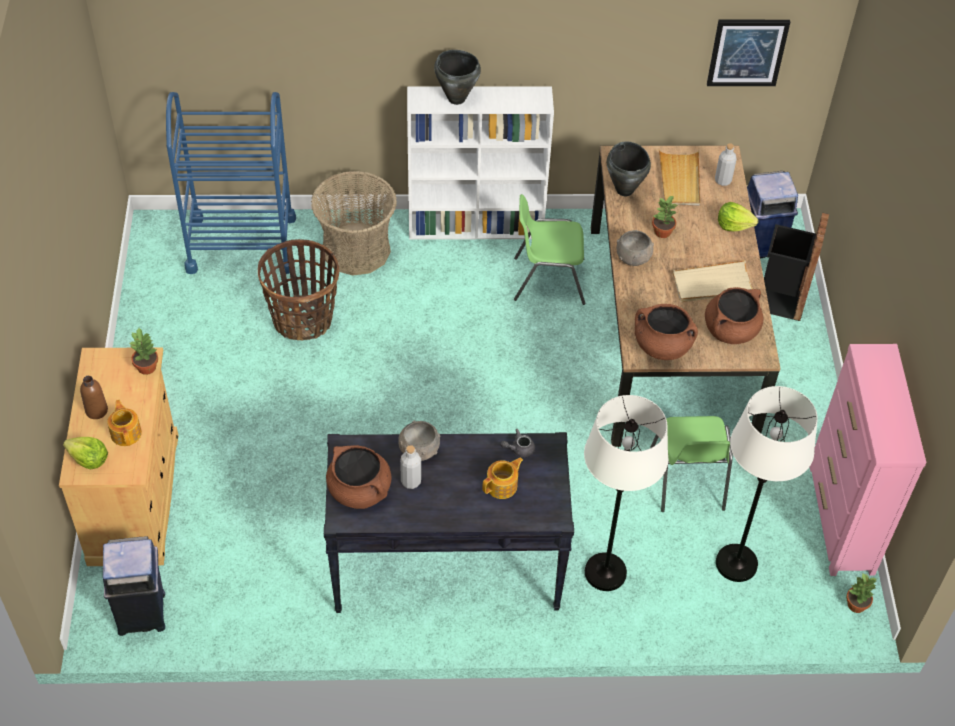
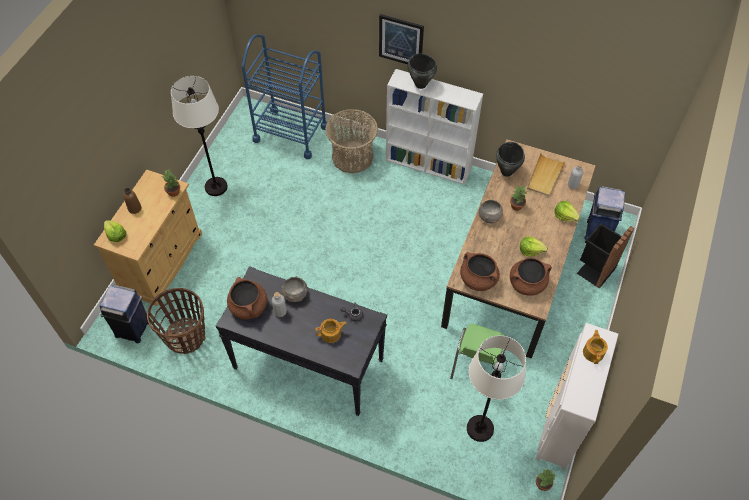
camera: 25 degrees right, 5 degrees up
teapot [107,400,142,446] -> teapot moved to [583,330,608,364]
basket [258,239,339,341] -> basket moved to [147,288,205,354]
green chair [514,194,586,305] -> none
white floor lamp [584,395,668,591] -> white floor lamp moved to [171,76,228,196]
beige tray [672,260,753,302] -> lettuce [520,236,548,256]
picture [707,20,790,86] -> picture moved to [379,14,424,64]
pink dresser [810,344,926,576] -> white dresser [536,323,618,470]

